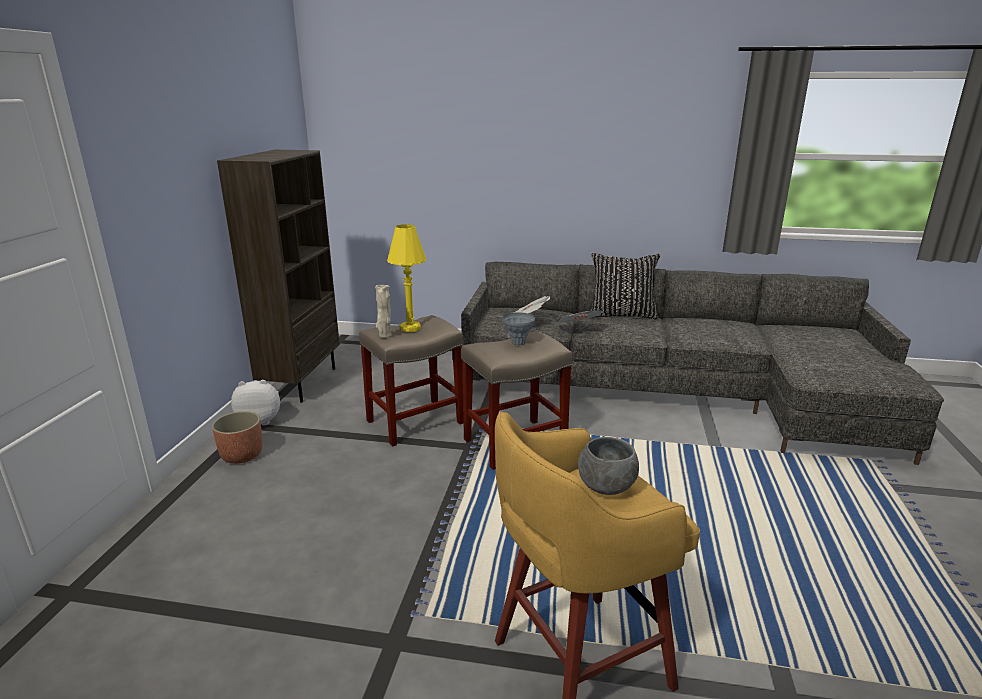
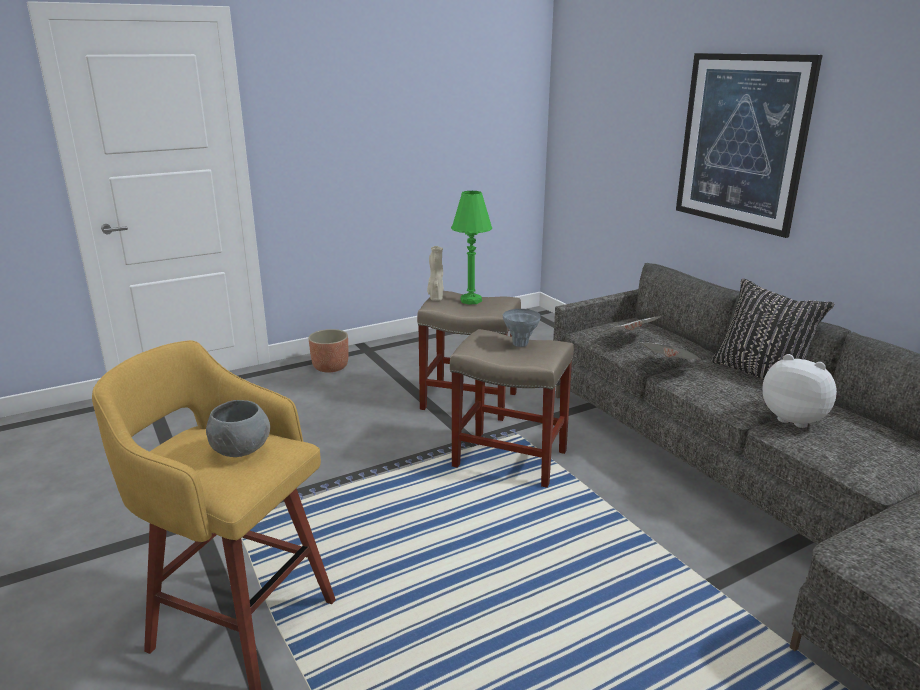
camera: 50 degrees right, 0 degrees up
brown bookcase [217,150,340,403] -> none
plush toy [231,380,280,426] -> plush toy moved to [762,354,837,428]
yellow table lamp [387,224,426,332] -> green table lamp [451,191,492,305]
none -> picture [676,53,823,238]

